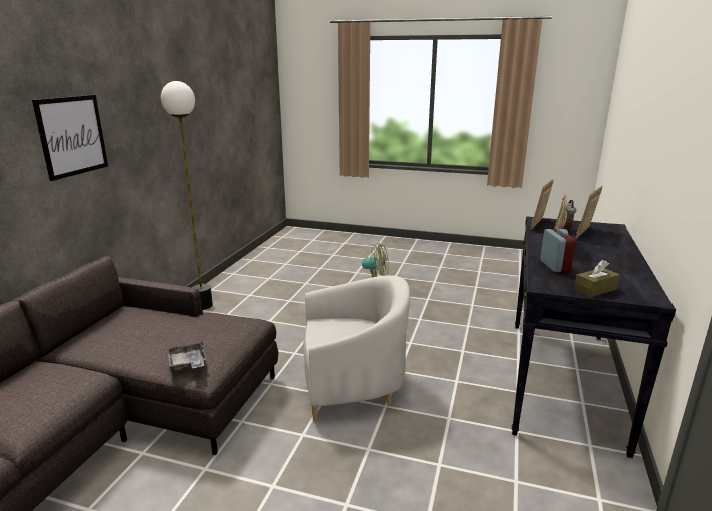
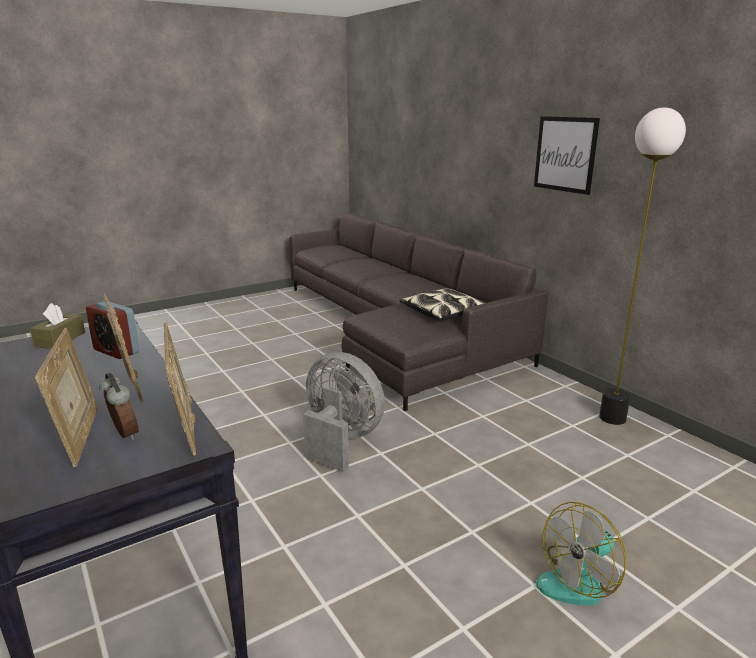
camera: 130 degrees right, 0 degrees up
grey tray [167,342,207,370] -> none
white armchair [303,275,410,421] -> grey fan [303,352,385,472]
none -> pillow [399,288,484,320]

